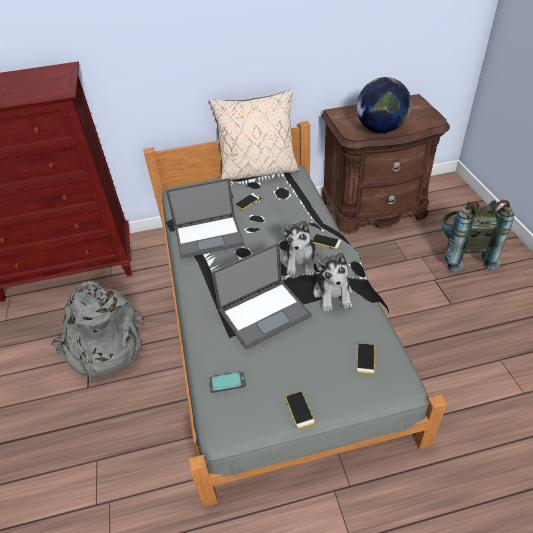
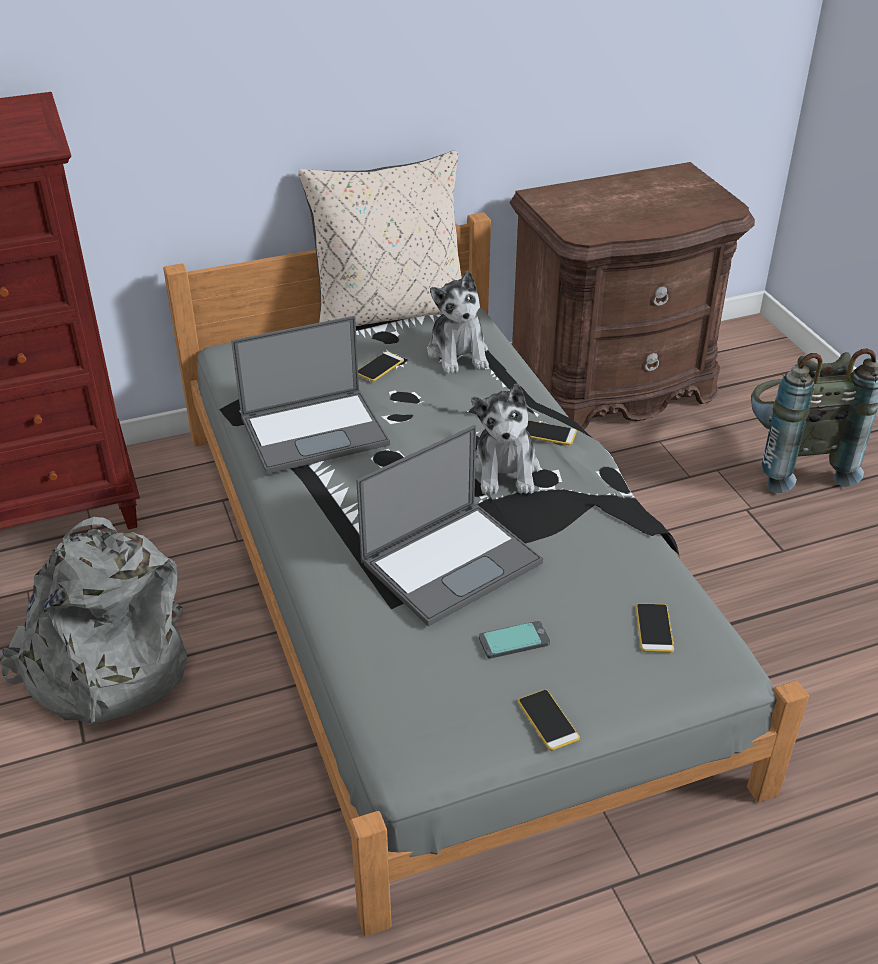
camera: 10 degrees left, 5 degrees down
phone [209,371,246,393] -> phone moved to [479,621,550,659]
plush toy [313,252,352,312] -> plush toy moved to [428,271,489,374]
globe [357,77,411,133] -> none

